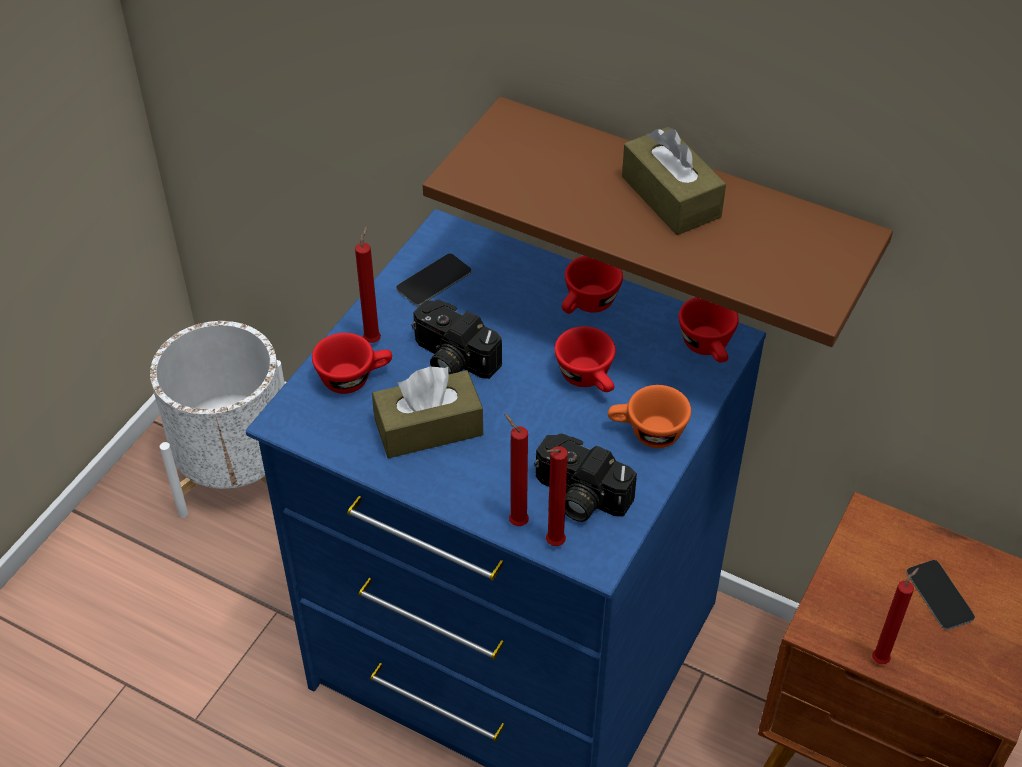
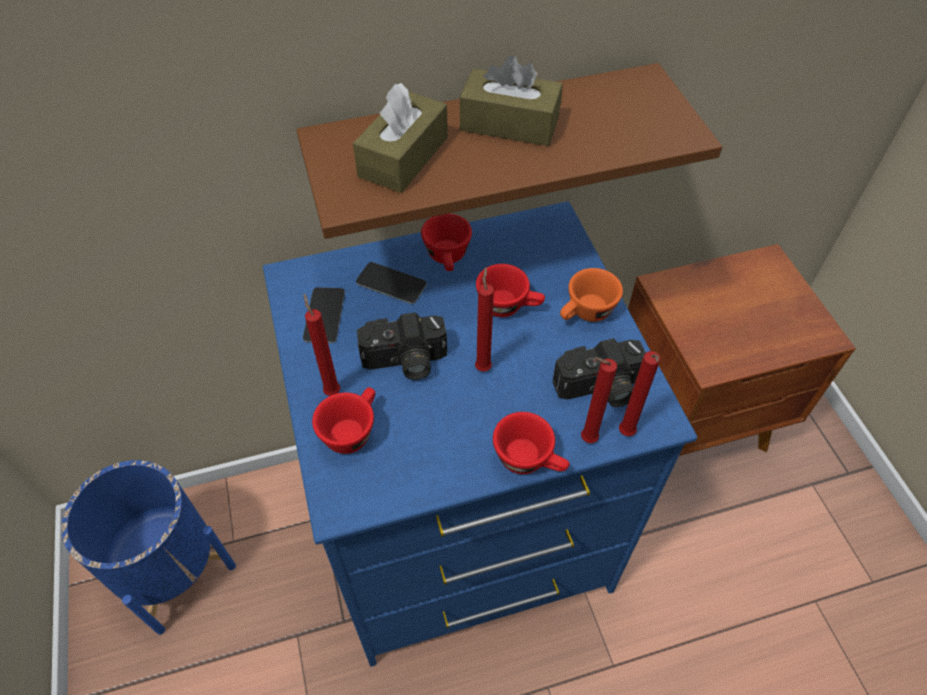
camera: 45 degrees left, 5 degrees up
white planter [150,321,285,518] -> blue planter [61,460,236,635]
brown tissue box [372,366,483,458] -> brown tissue box moved to [353,83,448,193]
red cup [679,297,739,362] -> red cup moved to [493,412,570,474]
red candle [872,568,919,664] -> red candle moved to [475,267,494,372]
phone [907,560,975,630] -> phone moved to [356,262,427,304]

